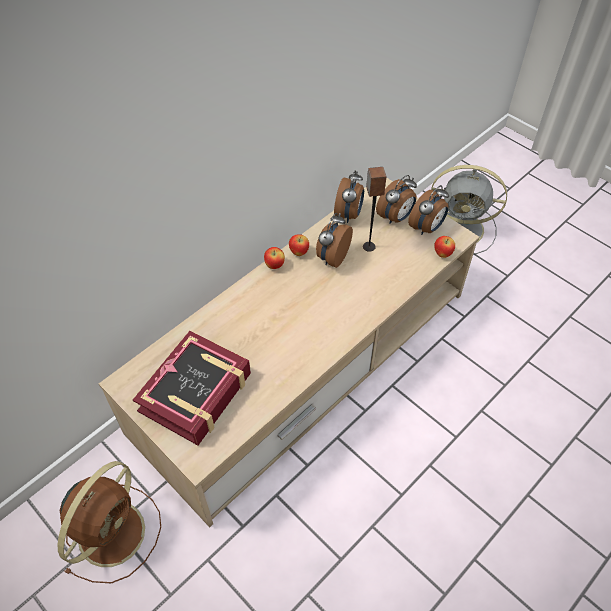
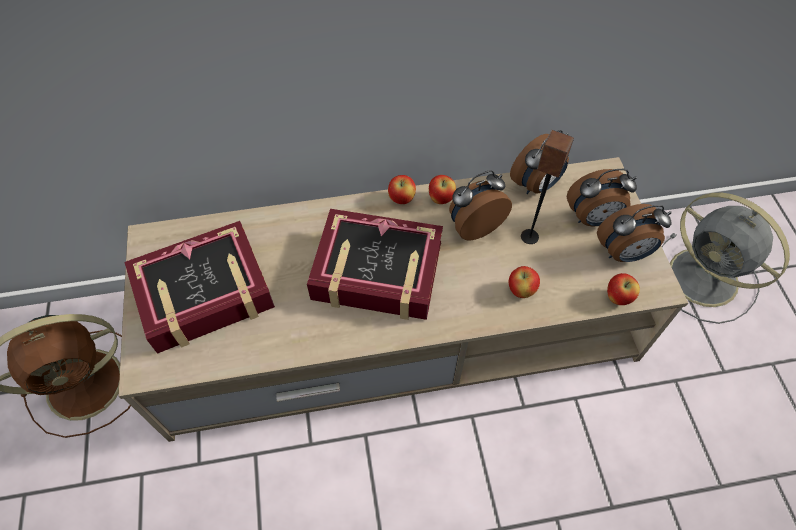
camera: 35 degrees right, 5 degrees up
none -> book [307,209,443,320]
none -> apple [509,266,540,298]

